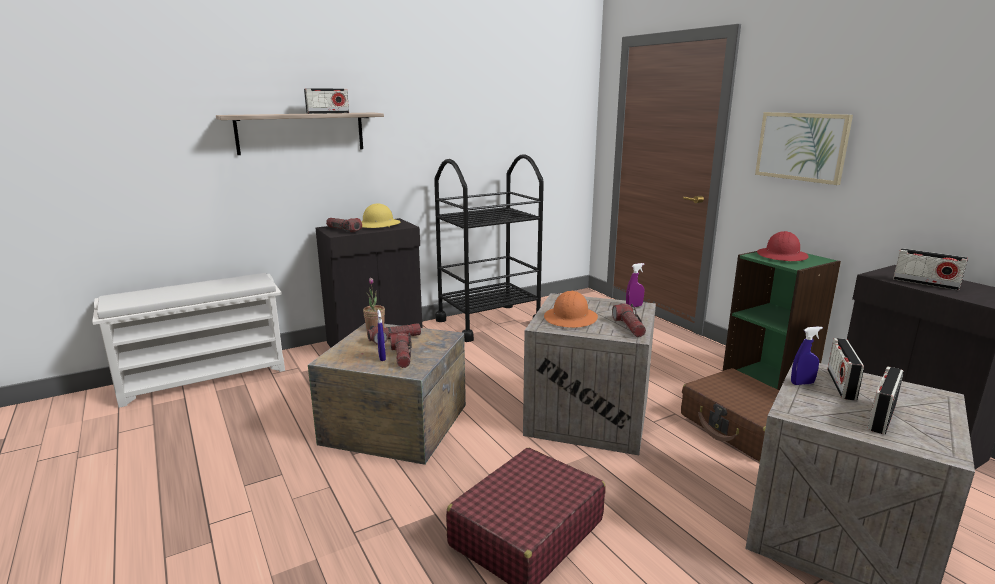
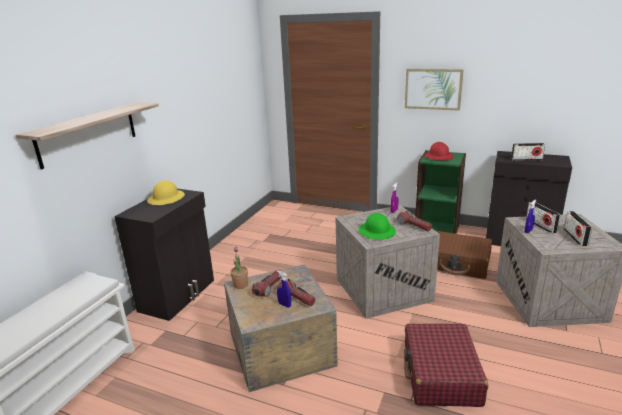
camera: 35 degrees left, 5 degrees up
radio [304,89,349,114] -> none
flashlight [326,218,362,232] -> none
black cart [434,154,544,342] -> none
orange hard hat [544,291,598,328] -> green hard hat [359,213,396,240]

